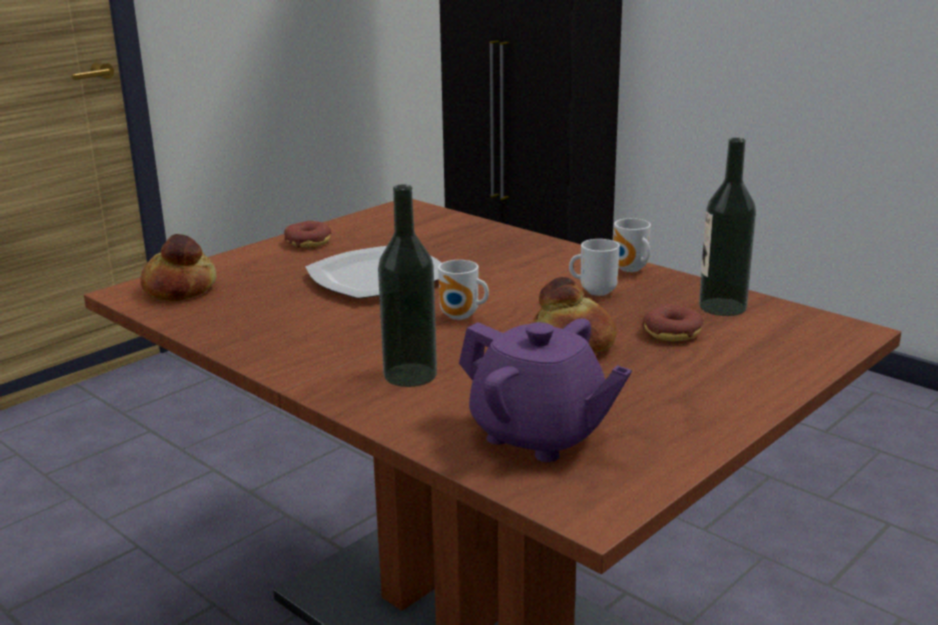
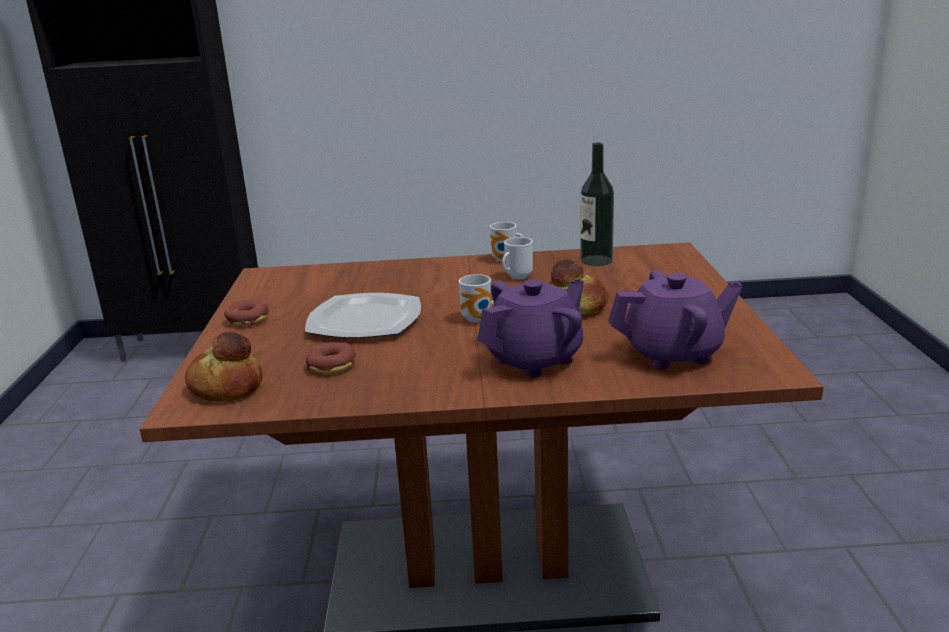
camera: 45 degrees left, 0 degrees up
bottle [378,184,437,387] -> purple teapot [477,279,584,378]
donut [642,304,703,342] -> donut moved to [306,342,356,375]

